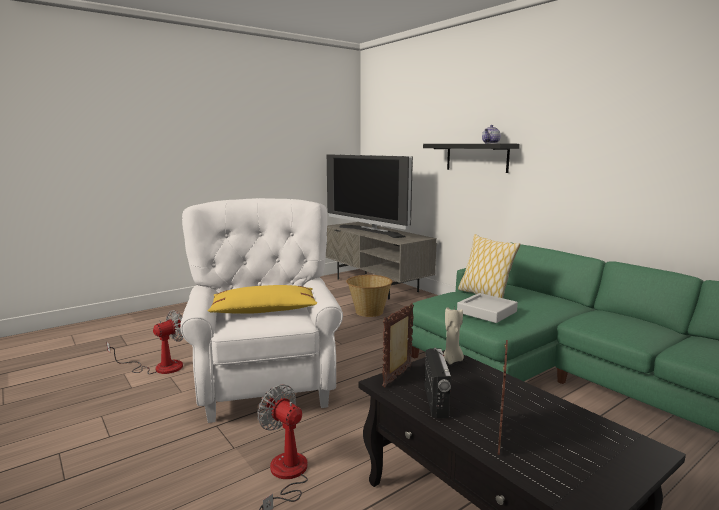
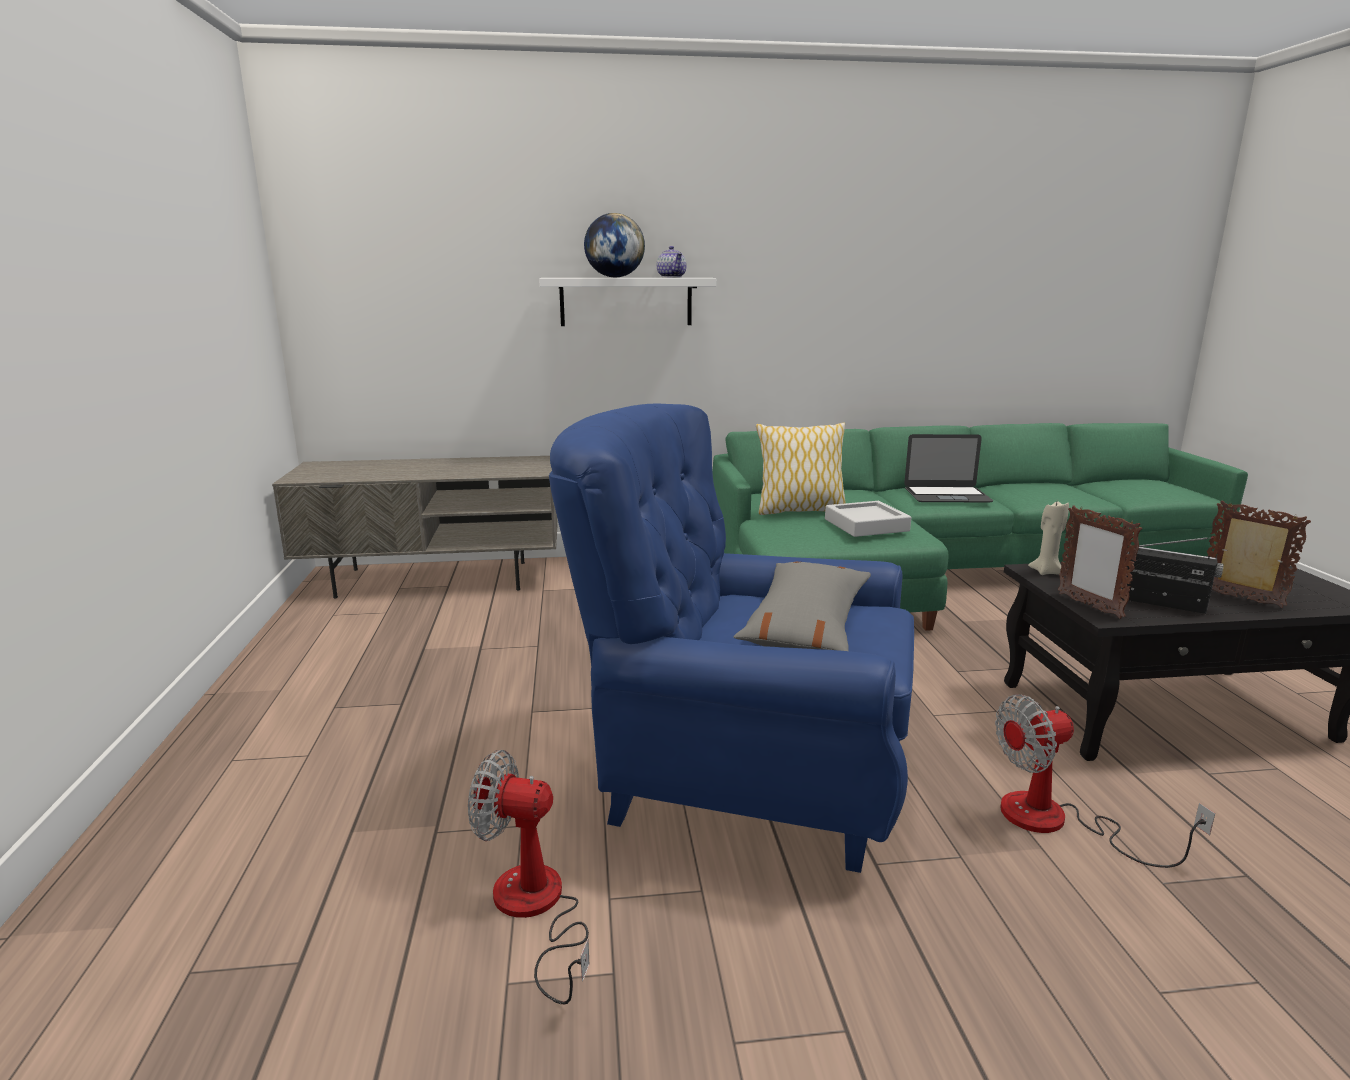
camera: 60 degrees left, 5 degrees up
fan [106,310,184,374] -> fan turned 60 degrees counterclockwise [468,750,589,1004]
white armchair [180,198,343,423] -> blue armchair [549,403,914,873]
yellow pillow [207,285,318,313] -> grey pillow [734,562,871,651]
television [327,154,413,238] -> none
basket [346,275,392,317] -> none
black shelf [423,144,520,173] -> white shelf [539,278,716,326]
none -> globe [584,213,645,277]
none -> laptop [904,434,993,503]

